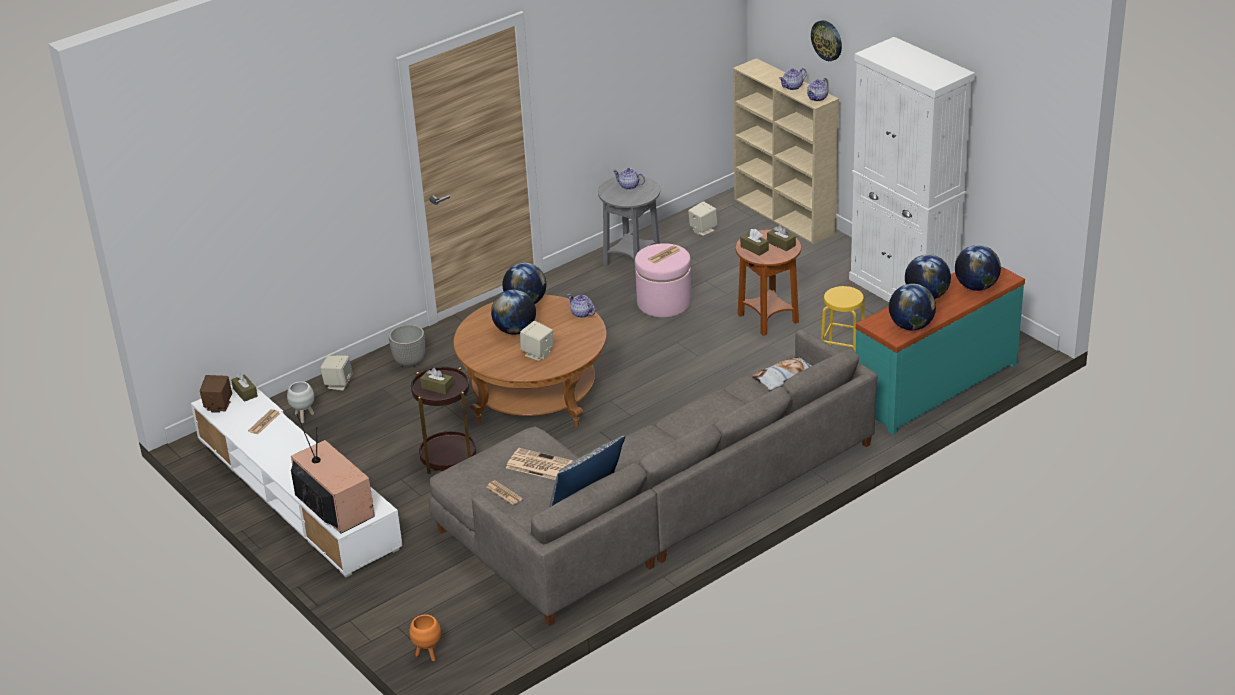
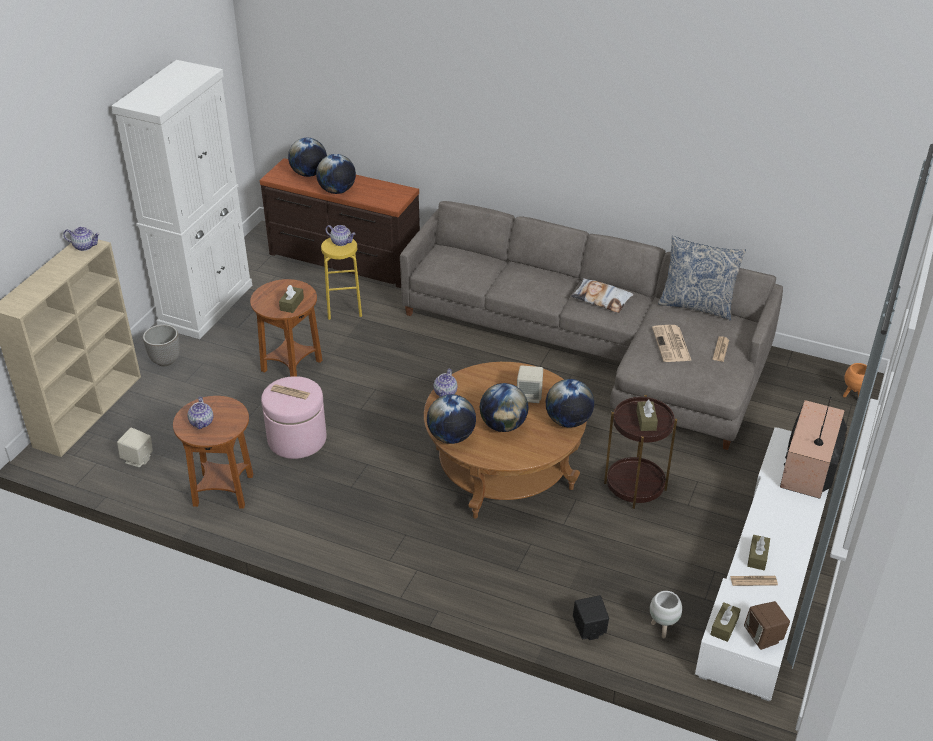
camera: 120 degrees left, 5 degrees up
beige speaker [320,356,353,391] -> black speaker [573,595,609,640]
planter [389,324,425,368] -> planter moved to [143,324,180,366]
grey side table [598,175,660,274] -> brown side table [173,396,253,509]
pillow [751,356,812,390] -> pillow moved to [571,278,634,313]
brown tissue box [767,225,796,251] -> brown tissue box moved to [747,535,770,570]
teapot [779,68,807,90] -> teapot moved to [326,225,355,246]
wall clock [811,20,842,61] -> none
turquoise dresser [856,266,1025,435] -> brown dresser [260,158,420,288]
globe [889,284,936,330] -> globe moved to [545,379,594,428]

